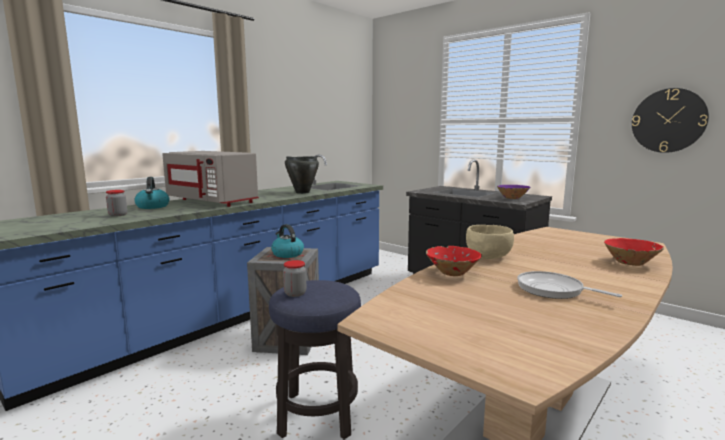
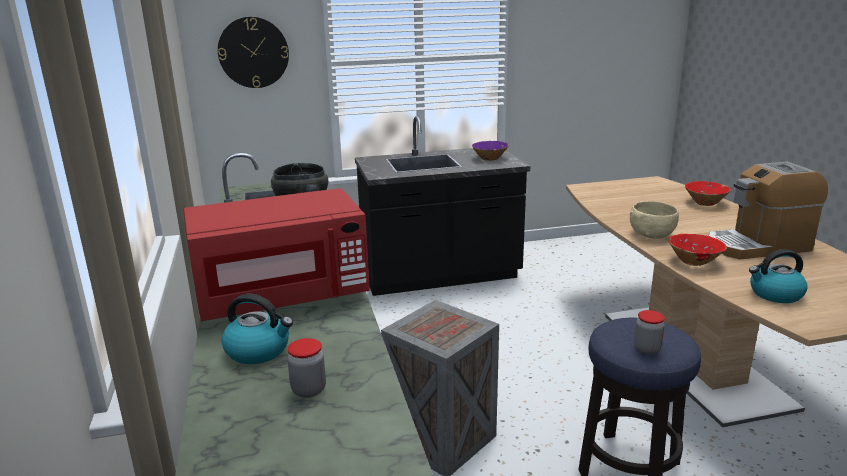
camera: 55 degrees left, 10 degrees up
grey microwave [162,151,259,207] -> red microwave [184,188,370,321]
kettle [271,224,304,258] -> kettle moved to [749,249,808,303]
frying pan [517,271,622,299] -> coffee machine [709,162,828,260]
wall clock [632,88,709,153] -> wall clock moved to [218,17,289,88]

